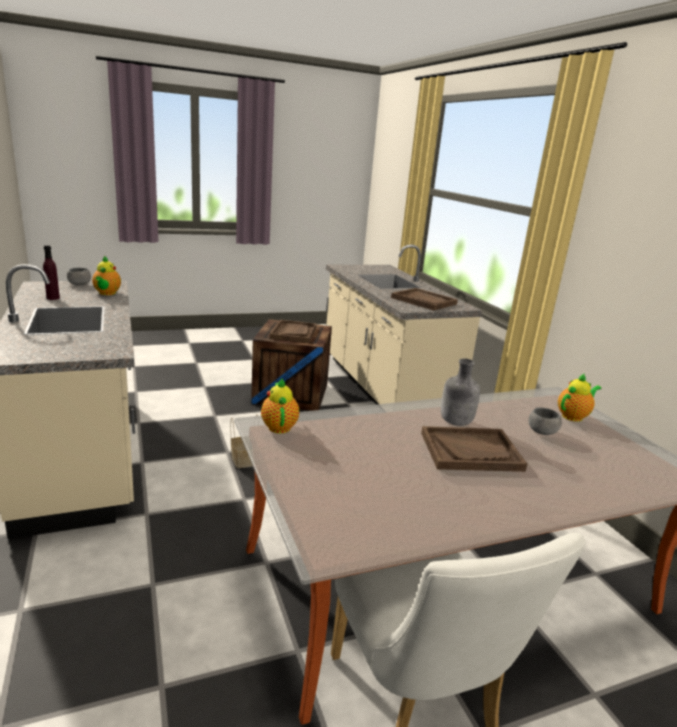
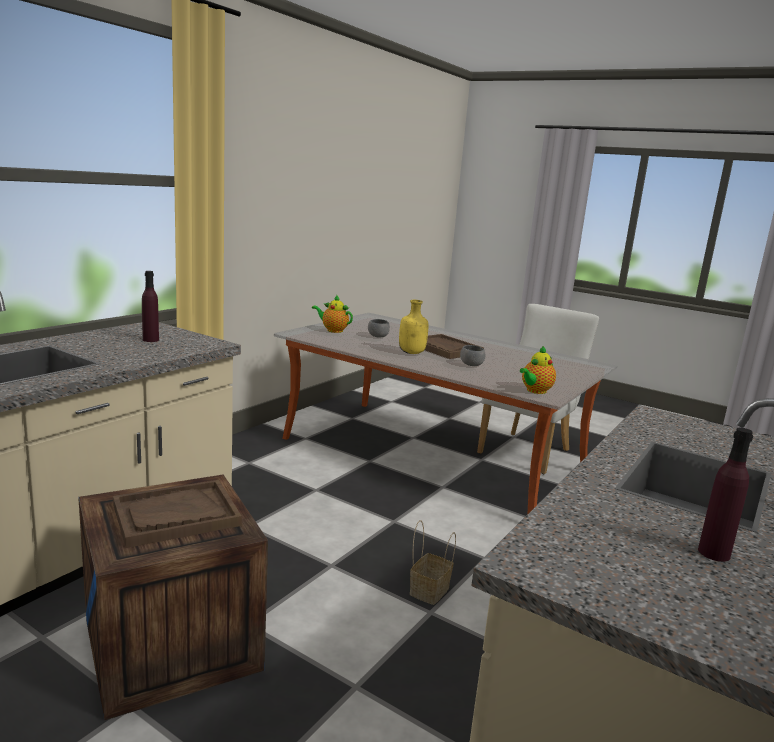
camera: 125 degrees left, 5 degrees down
grey bowl [67,268,91,285] -> grey bowl moved to [460,345,485,366]
teapot [92,256,121,295] -> none
brown tray [391,288,458,311] -> purple bottle [142,271,159,342]
grey bottle [441,358,480,426] -> yellow bottle [399,300,428,354]

